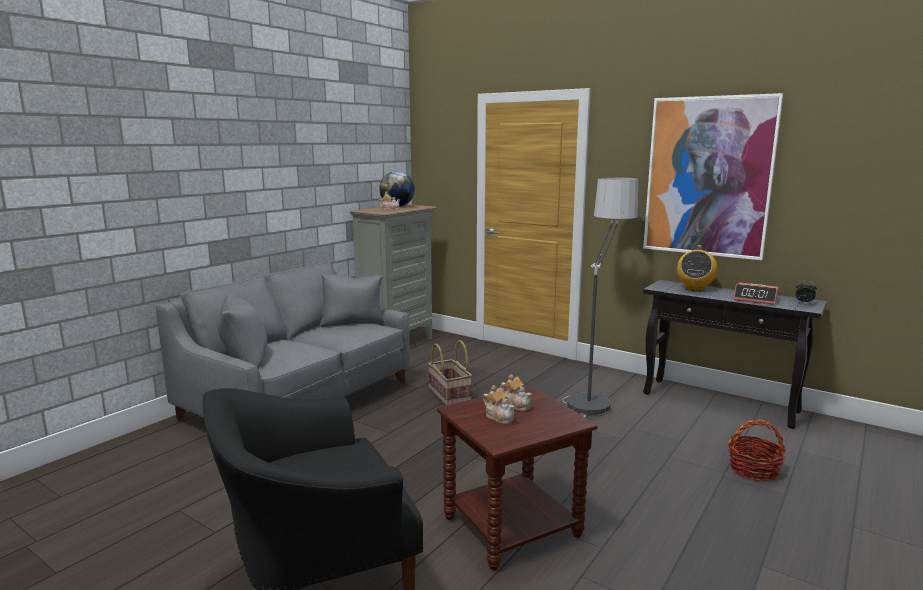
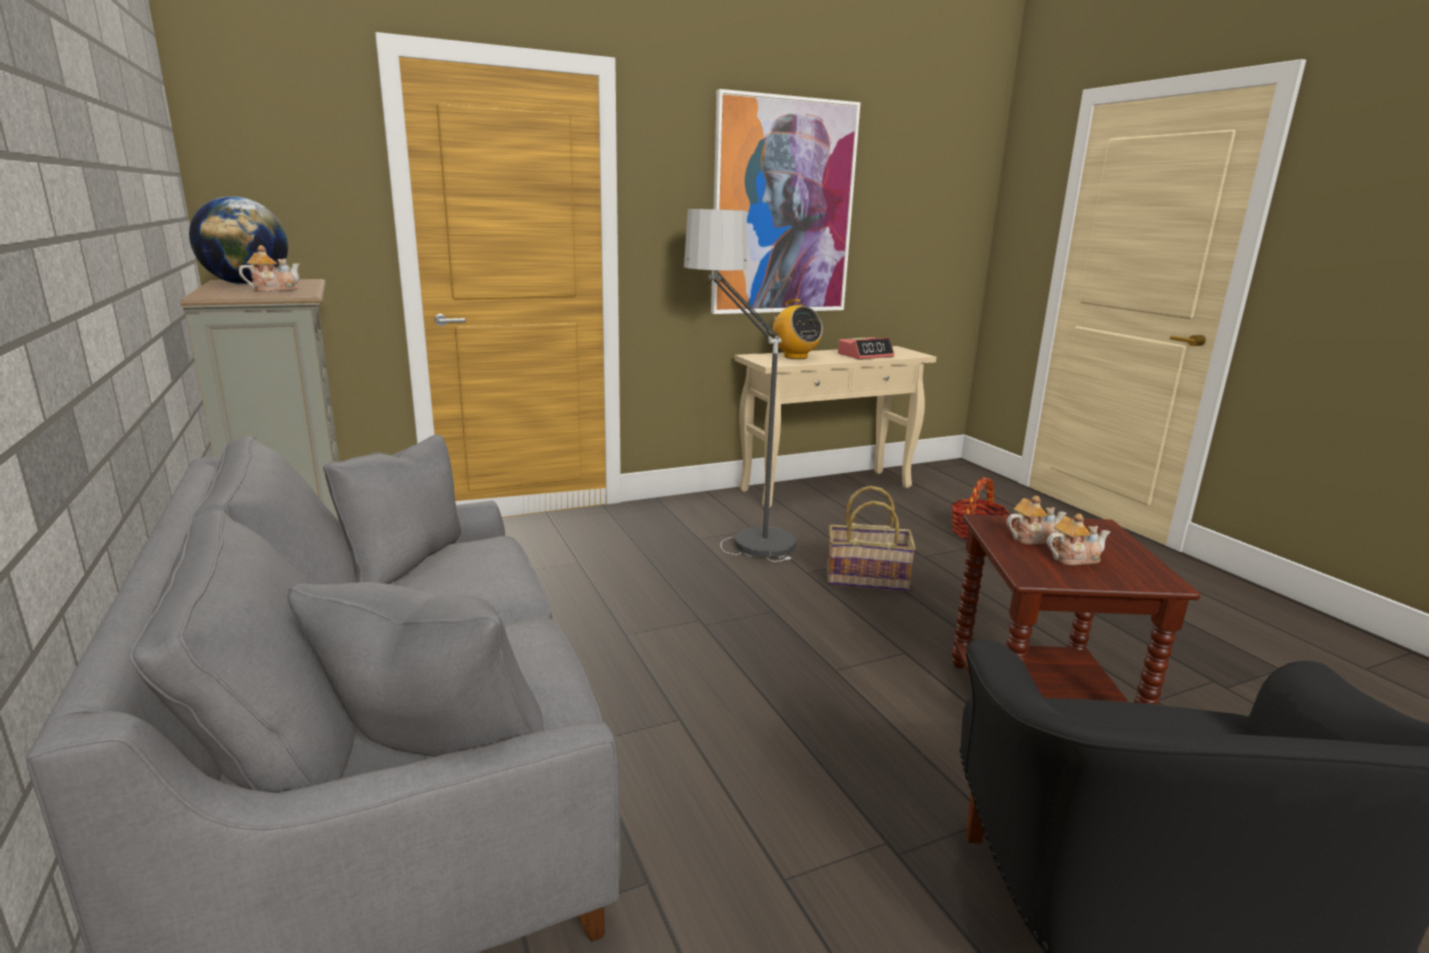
camera: 60 degrees left, 5 degrees up
basket [428,340,472,406] -> basket moved to [827,486,916,591]
black console table [643,280,827,429] -> beige console table [734,346,937,508]
alarm clock [796,280,817,304] -> none

